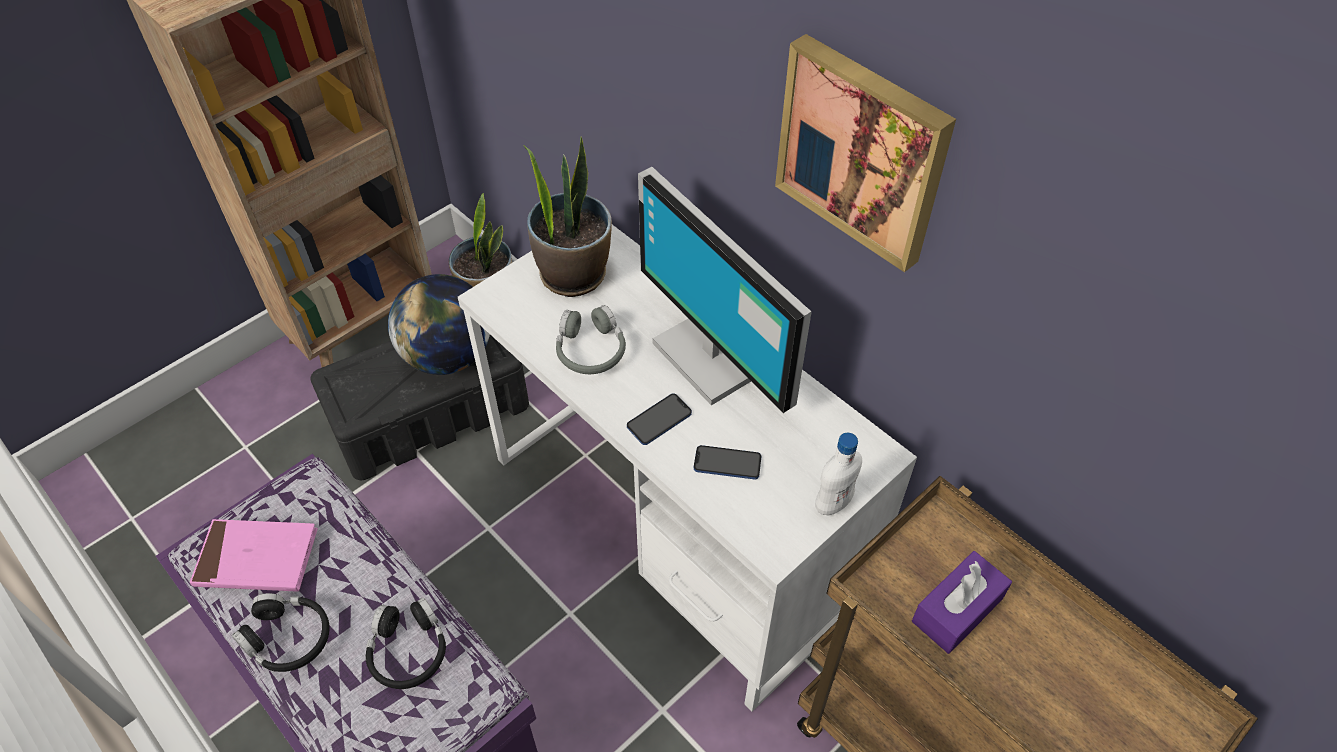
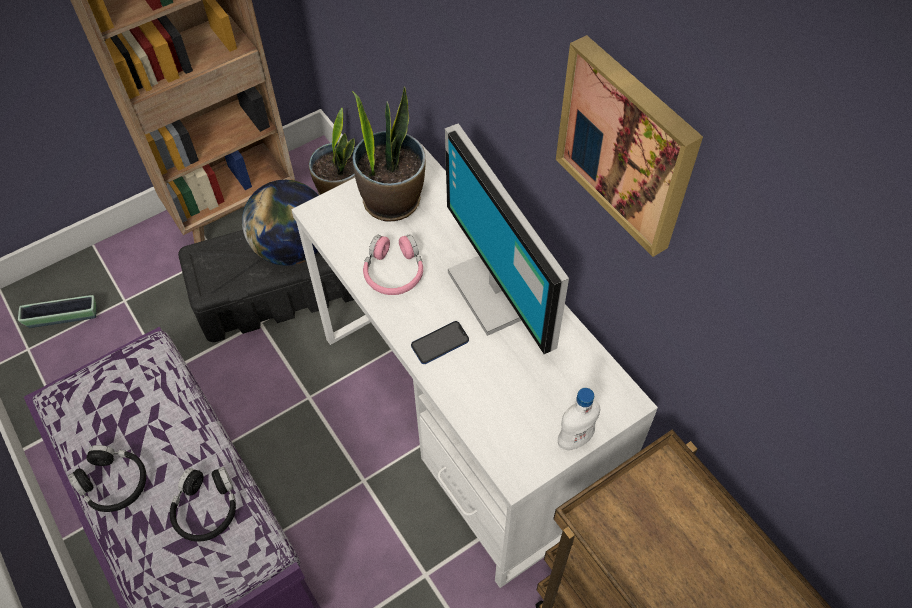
camera: 10 degrees right, 5 degrees up
pink book [190,519,318,592] -> none
grey headphones [556,305,626,374] -> pink headphones [363,234,423,295]
phone [694,445,762,480] -> none
purple tissue box [912,551,1012,654] -> none
none -> planter [18,295,97,328]

